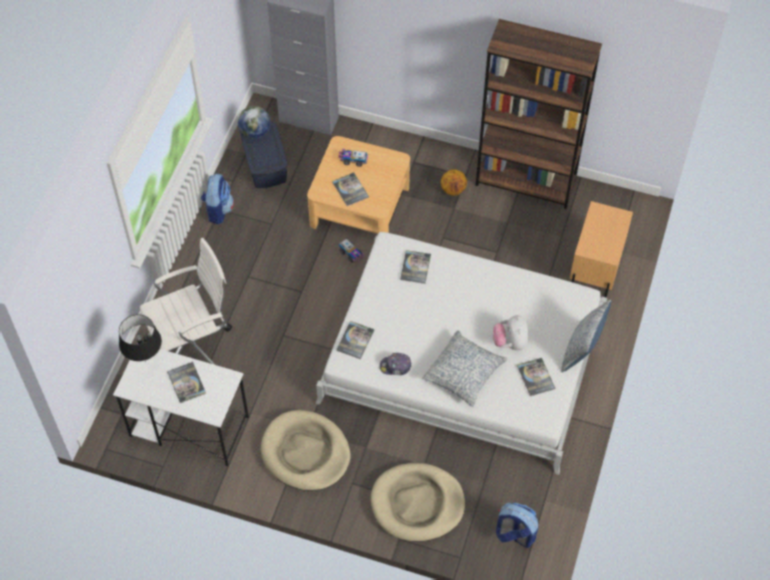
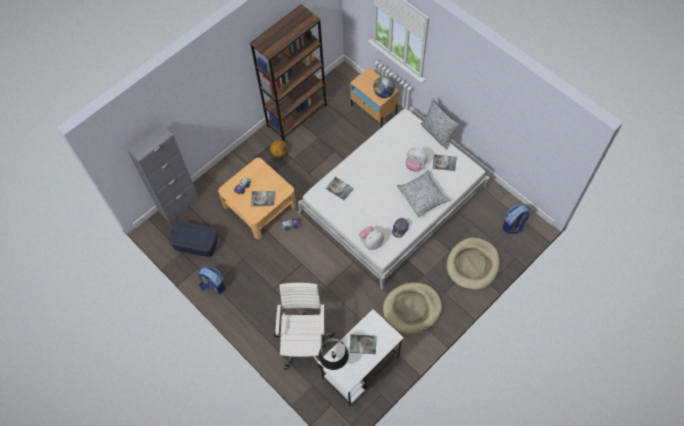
camera: 60 degrees left, 5 degrees up
globe [238,106,270,139] -> globe moved to [373,76,395,98]
book [336,321,374,359] -> plush toy [359,226,384,250]

